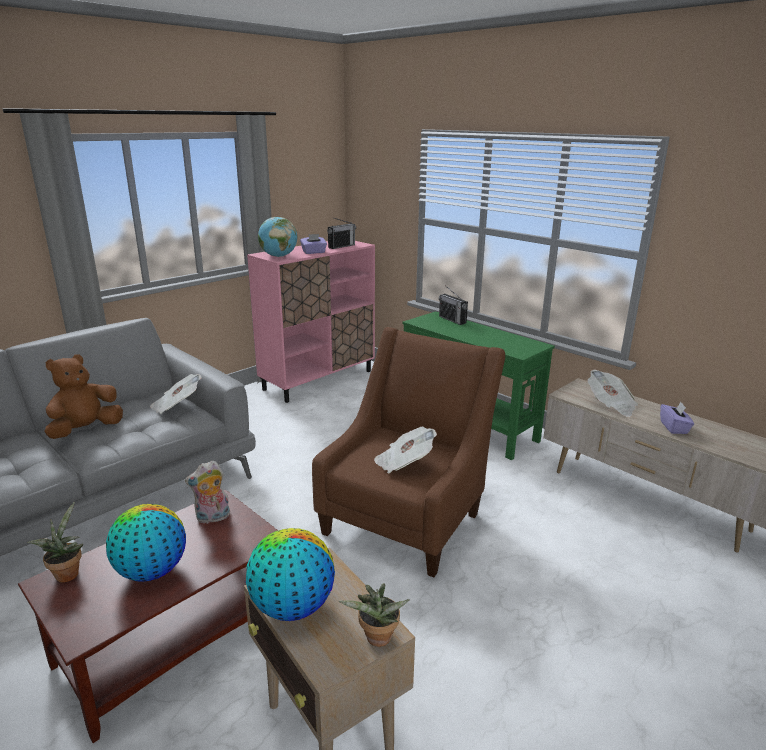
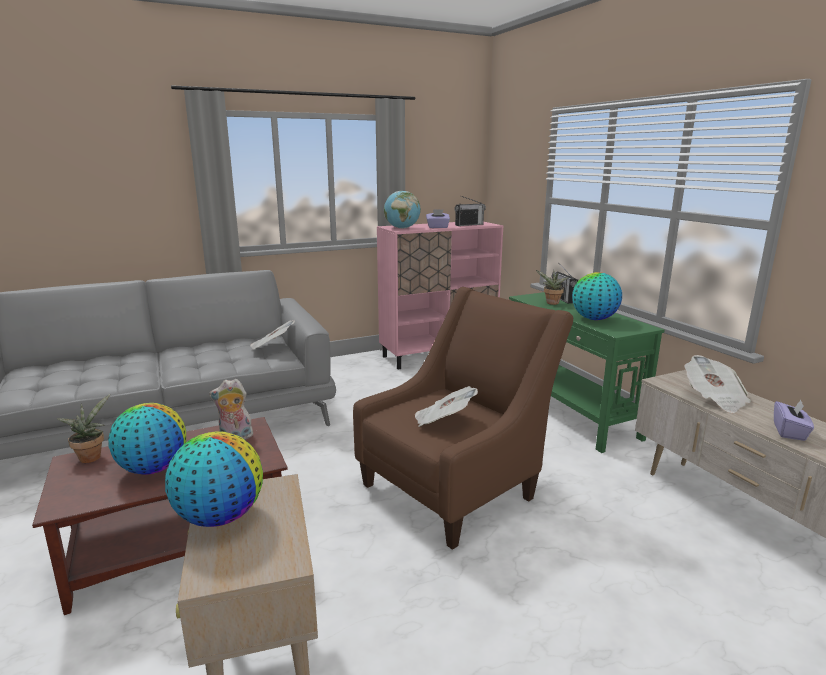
camera: 20 degrees right, 5 degrees down
brown plush toy [45,354,123,439] -> none
potted plant [339,583,409,647] -> potted plant moved to [536,270,569,305]
none -> globe [572,272,622,320]

